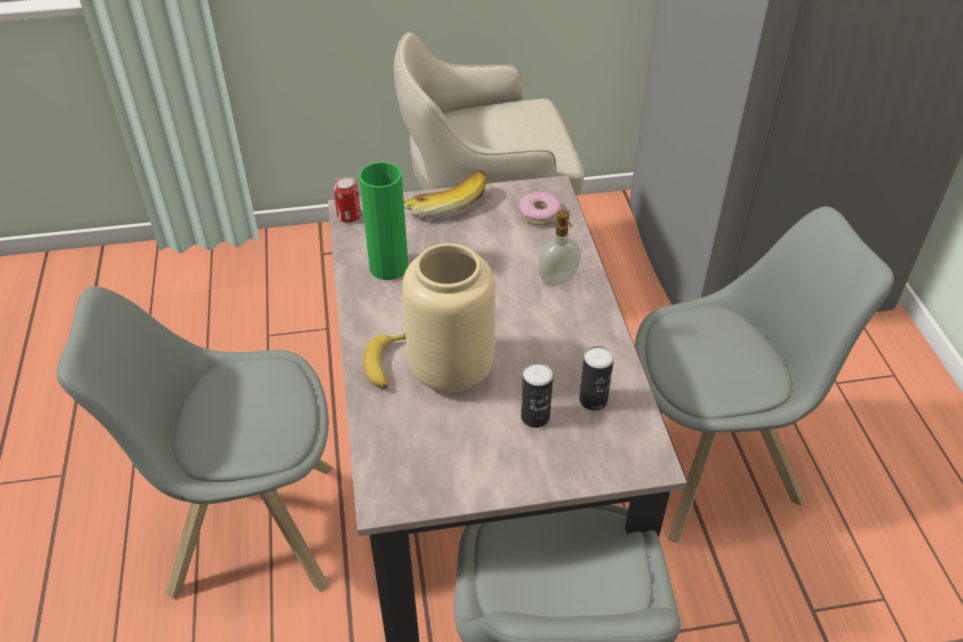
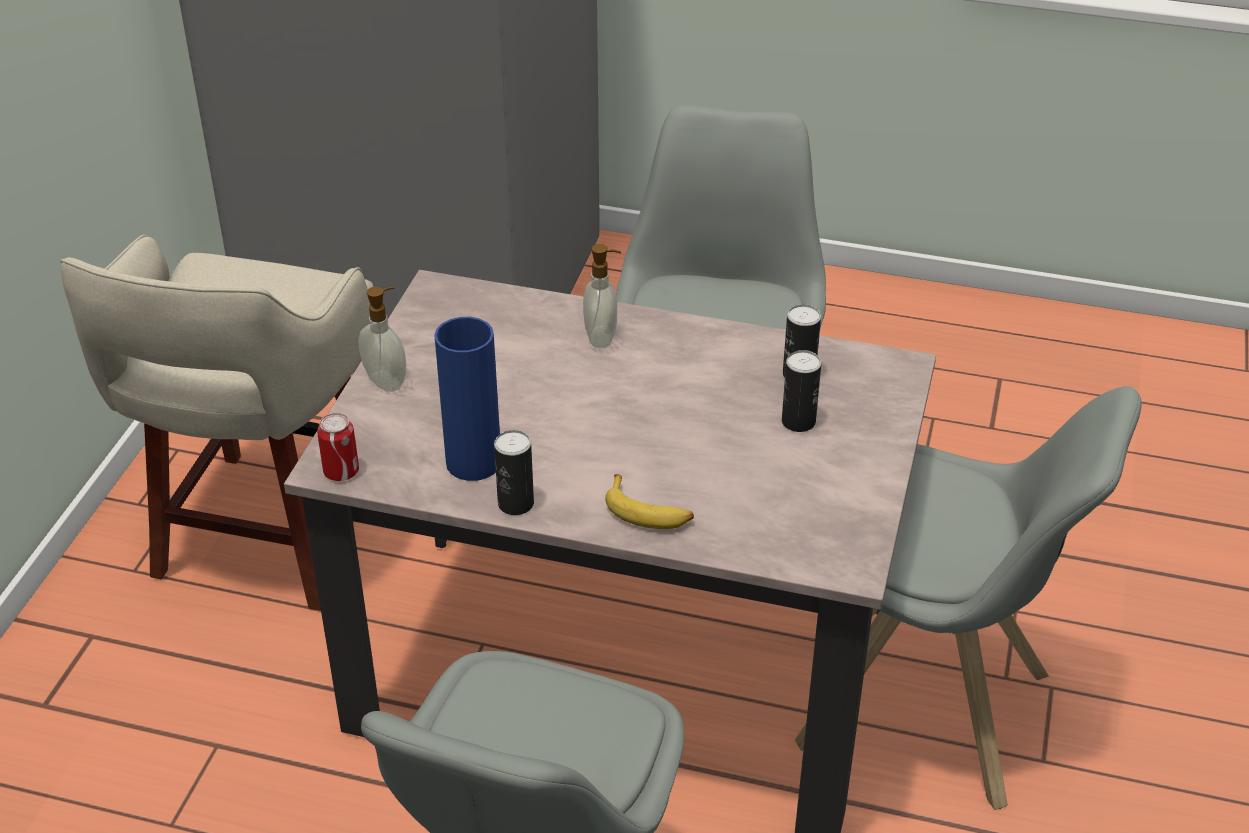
camera: 65 degrees left, 5 degrees down
green vase [359,162,408,280] -> blue vase [434,317,500,481]
beige vase [403,243,495,393] -> none
banana [404,170,487,219] -> soap dispenser [358,287,406,392]
donut [519,191,561,225] -> none
none -> can [494,430,534,515]

